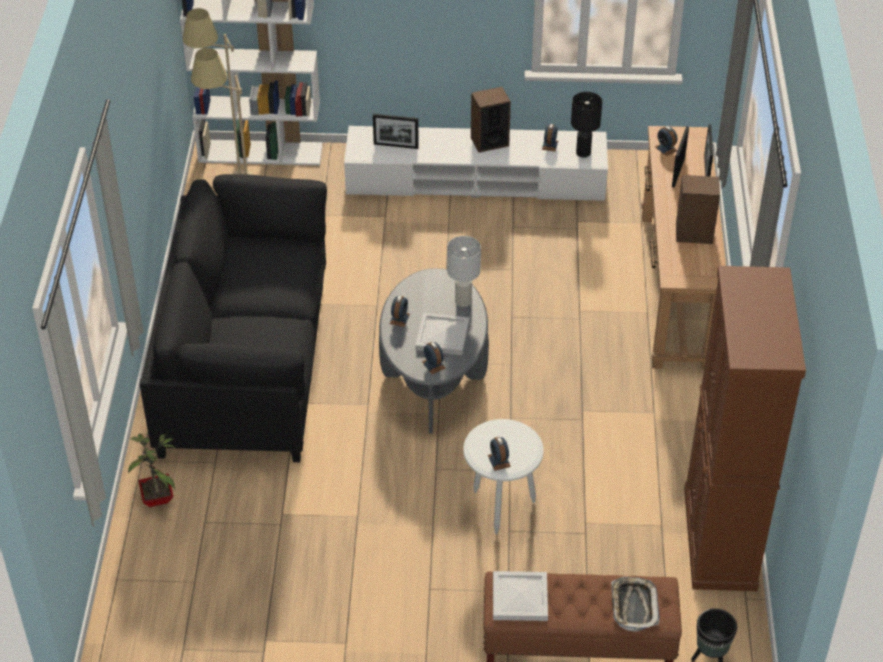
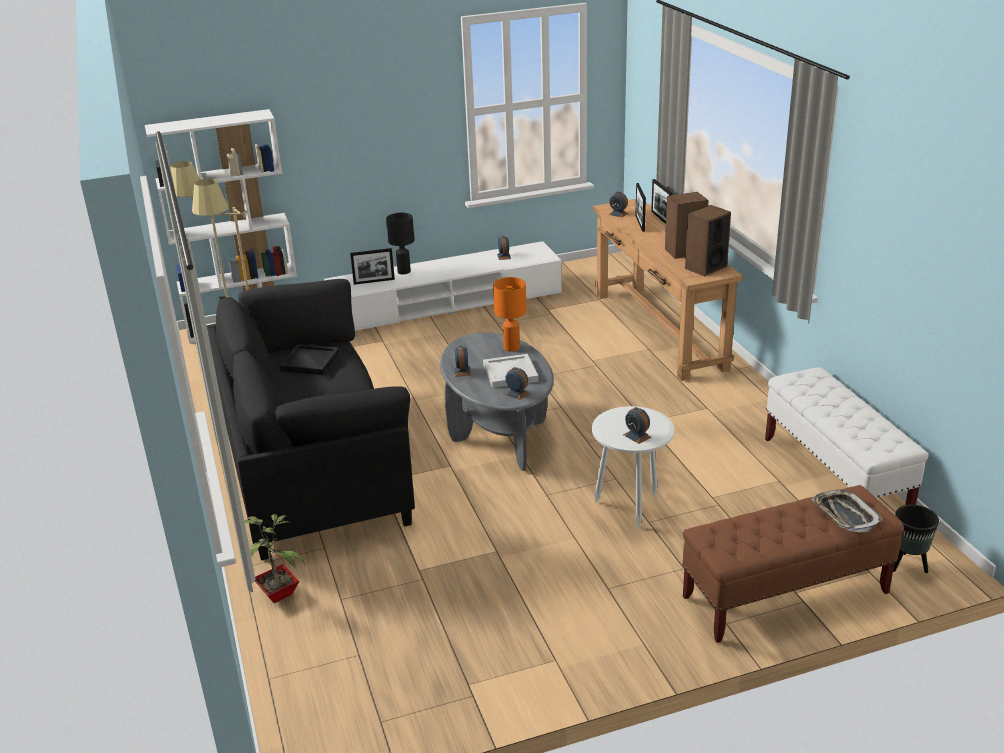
camera: 20 degrees left, 15 degrees down
white table lamp [447,236,481,307] -> orange table lamp [493,277,527,351]
speaker [471,87,511,153] -> speaker moved to [685,205,731,277]
white tray [493,571,548,621] -> none
black table lamp [571,92,602,158] -> black table lamp moved to [386,213,415,274]
brown cabinet [684,266,806,591] -> white bench [765,367,929,505]
none -> black tray [279,344,340,375]

